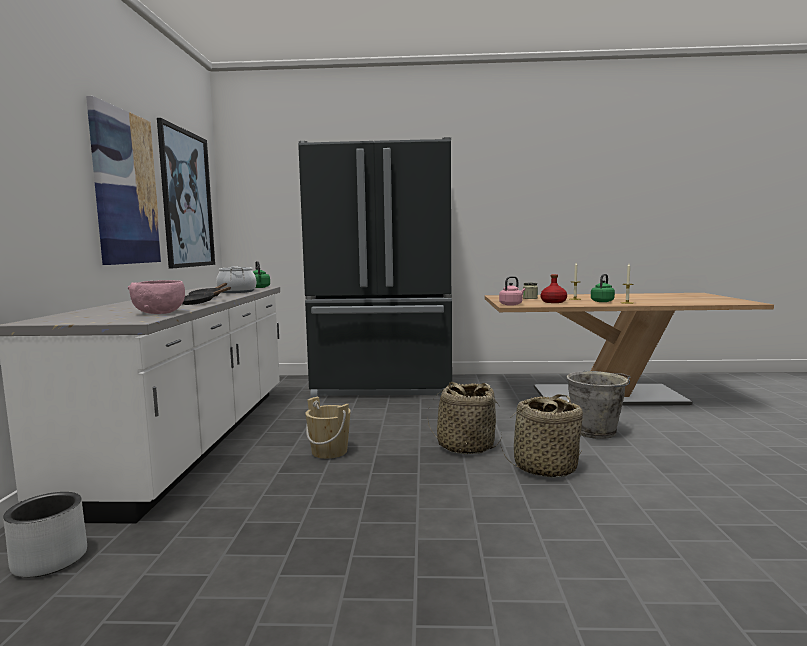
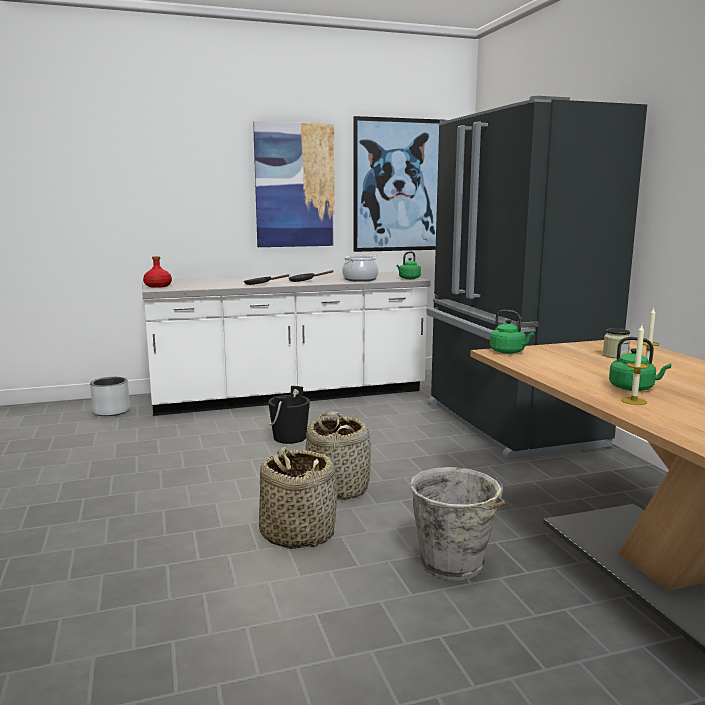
camera: 70 degrees right, 5 degrees up
pink bowl [128,280,185,314] -> none
beige bucket [305,397,351,459] -> black bucket [268,386,310,444]
pink kettle [499,276,525,306] -> green kettle [490,310,534,354]
red bottle [541,274,567,303] -> red bottle moved to [143,256,172,288]

